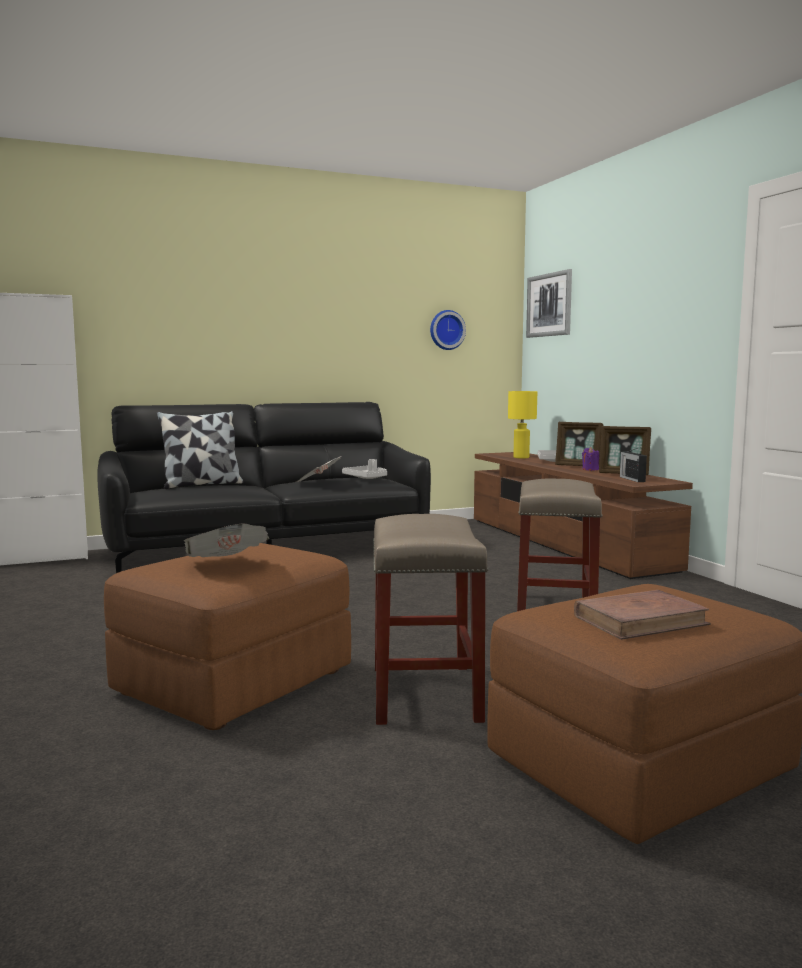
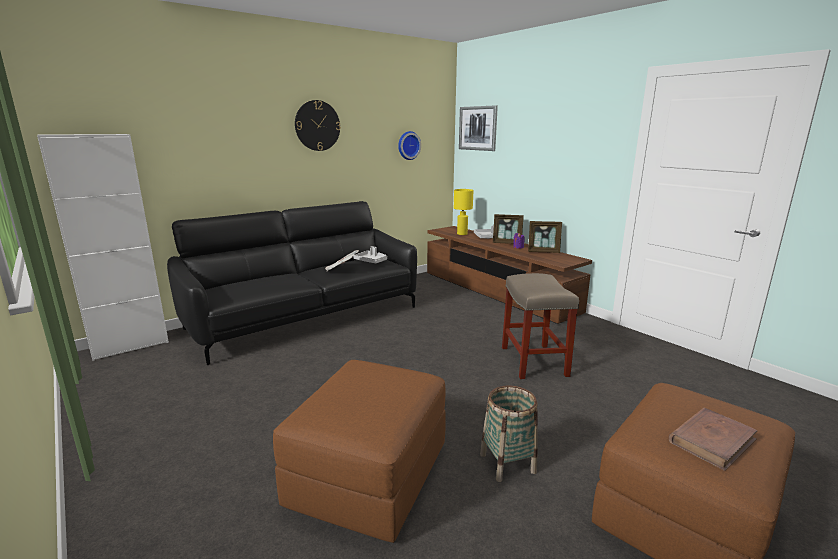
camera: 15 degrees left, 10 degrees up
pillow [157,411,244,489] -> none
newspaper [184,524,269,557] -> none
beige stool [373,514,489,725] -> basket [480,385,537,482]
radio [620,448,647,482] -> none
none -> wall clock [295,100,341,151]

